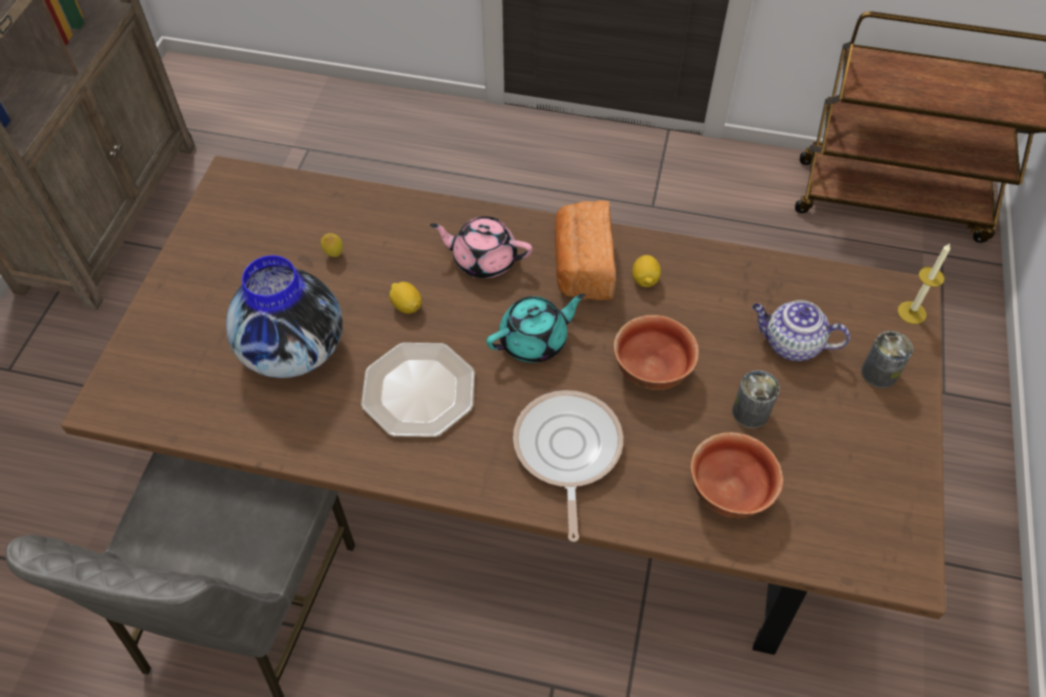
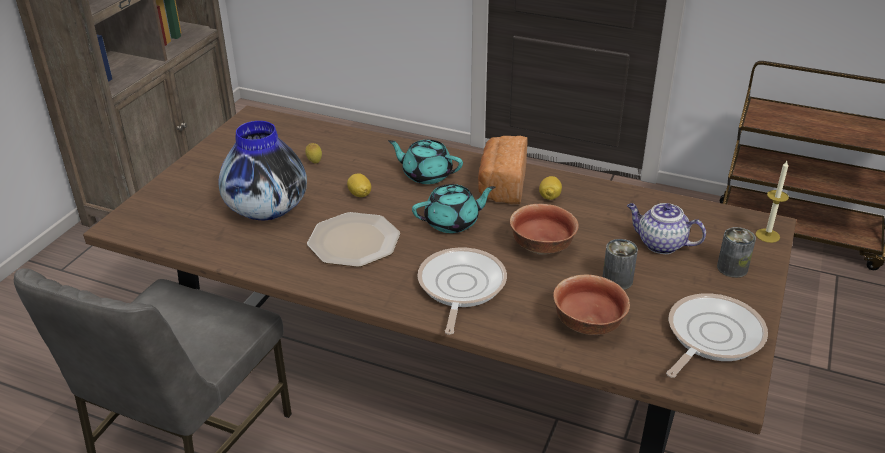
camera: 10 degrees right, 20 degrees down
pink teapot [430,216,532,278] -> turquoise teapot [388,140,463,184]
none -> frying pan [666,293,768,378]

